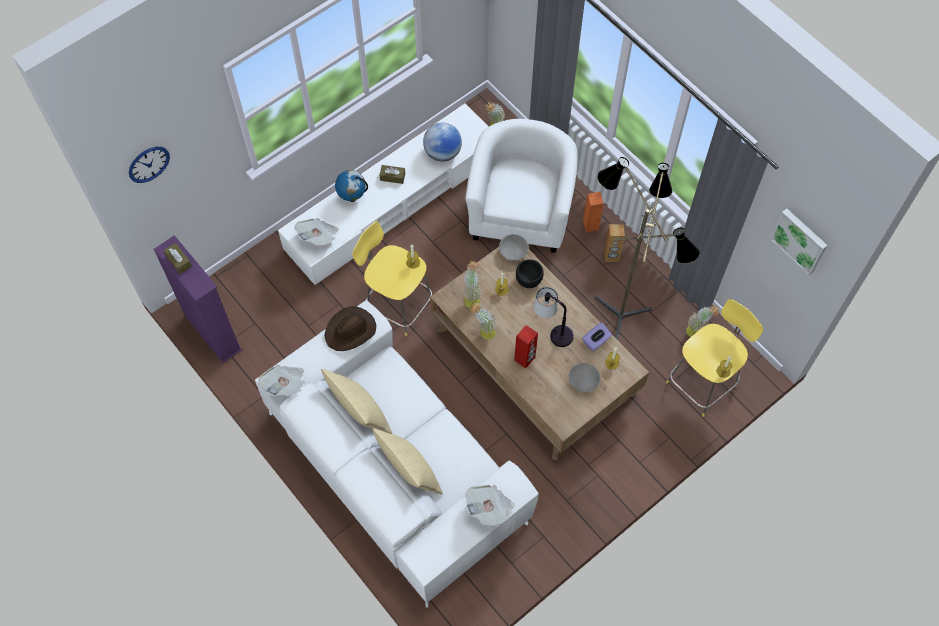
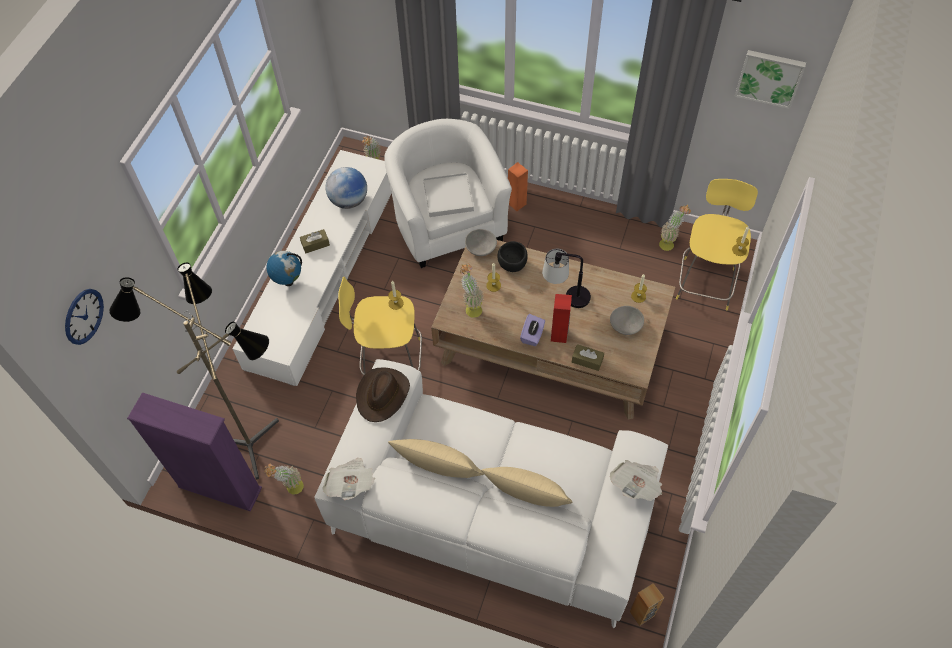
camera: 30 degrees left, 5 degrees down
brown tissue box [164,243,192,274] -> brown tissue box moved to [572,344,604,371]
newspaper [294,218,339,246] -> none
potted plant [470,303,497,340] -> potted plant moved to [264,464,304,495]
purple tissue box [582,322,612,351] -> purple tissue box moved to [520,314,545,346]
floor lamp [595,157,700,340] -> floor lamp moved to [109,263,279,480]
brown speaker [604,224,625,262] -> brown speaker moved to [630,583,664,626]
none -> white tray [423,173,474,217]

